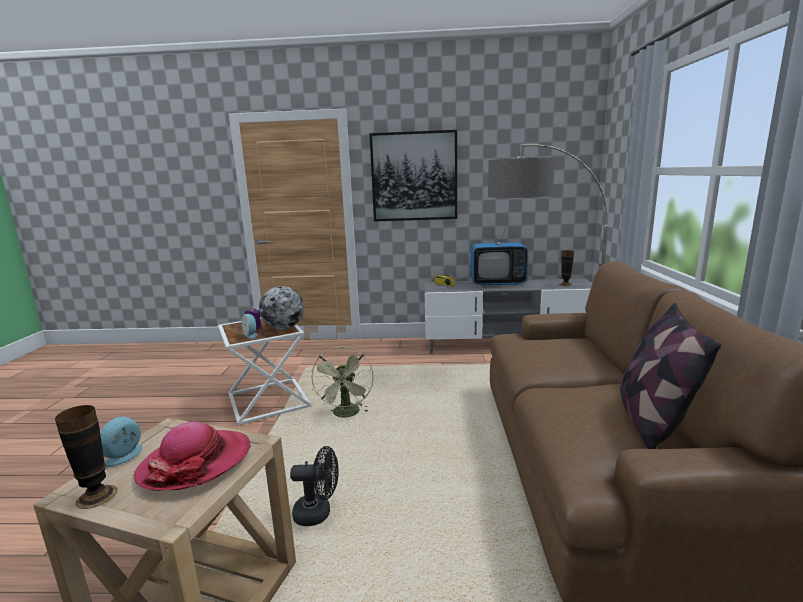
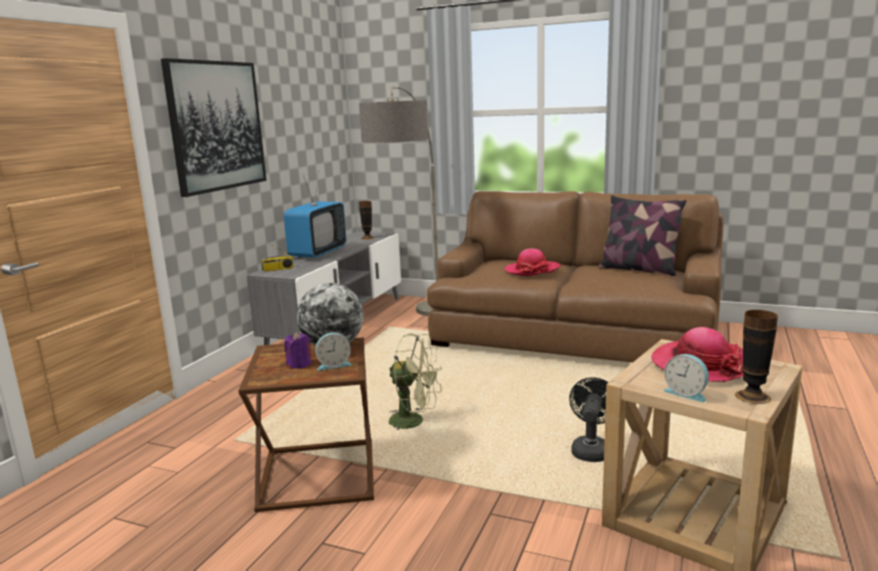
camera: 70 degrees left, 0 degrees up
white side table [218,318,311,425] -> brown side table [238,337,374,512]
none -> hat [505,248,561,276]

